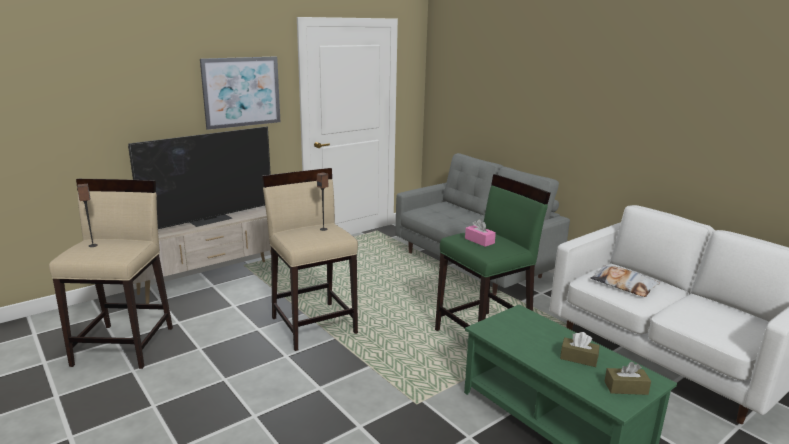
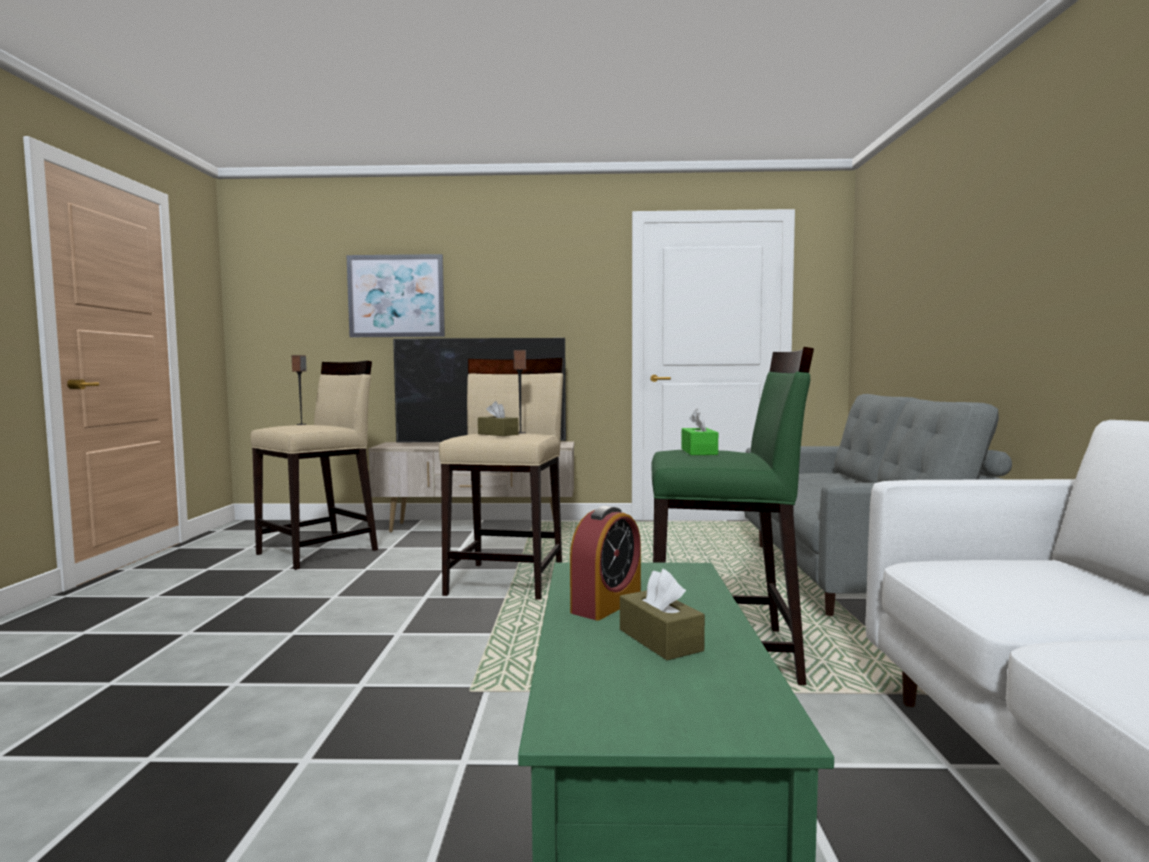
camera: 40 degrees right, 15 degrees down
picture [200,56,280,130] -> picture moved to [346,254,445,337]
pink tissue box [465,219,496,247] -> green tissue box [681,409,718,455]
pillow [590,265,660,297] -> none
brown tissue box [604,362,651,395] -> brown tissue box moved to [478,401,519,436]
none -> alarm clock [570,506,641,620]

